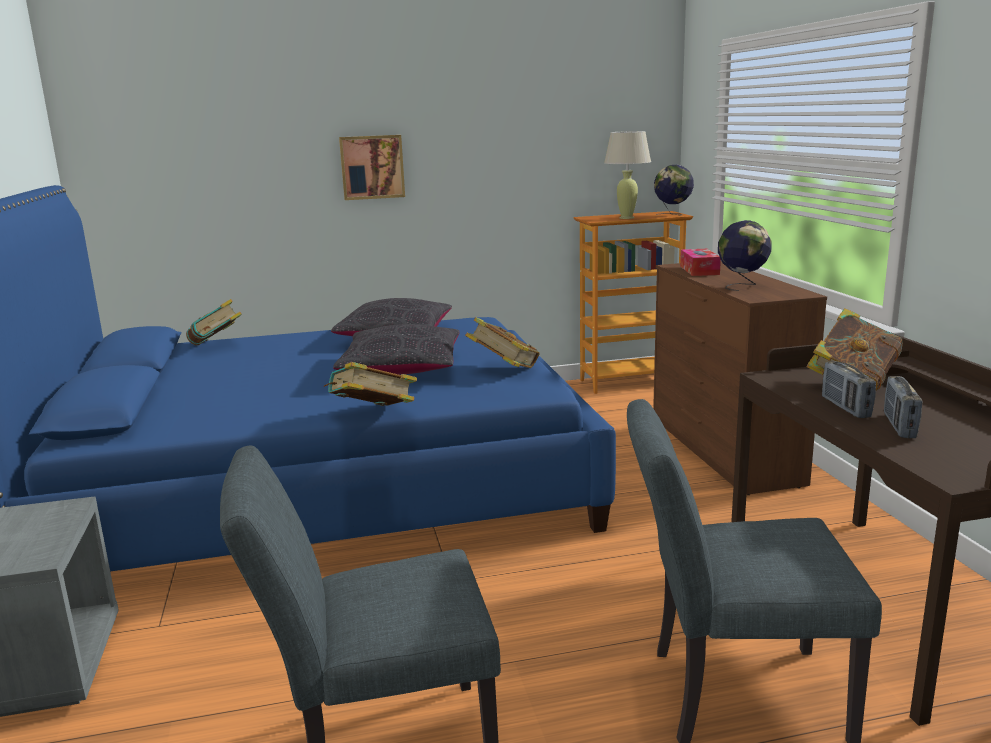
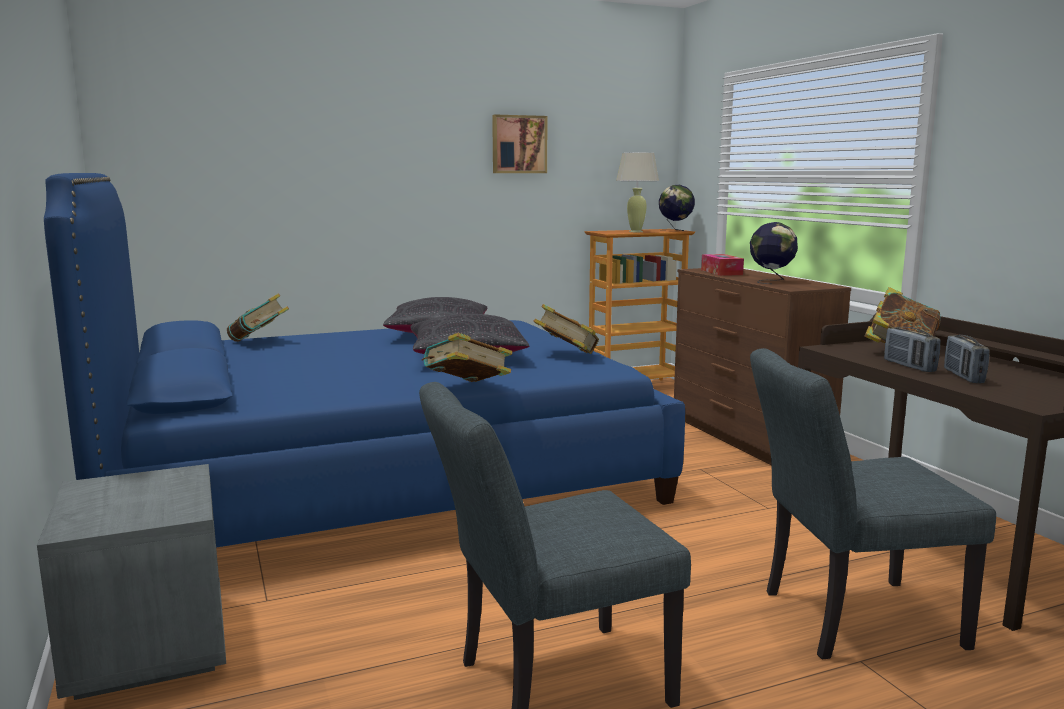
camera: 10 degrees left, 5 degrees down
picture [339,135,405,200] -> picture moved to [492,115,547,173]

